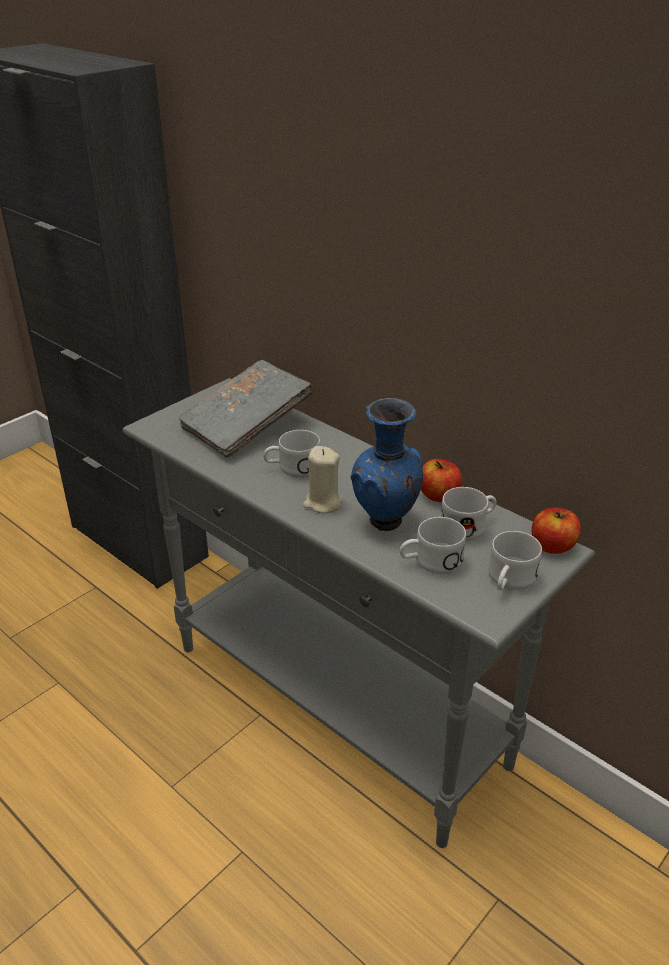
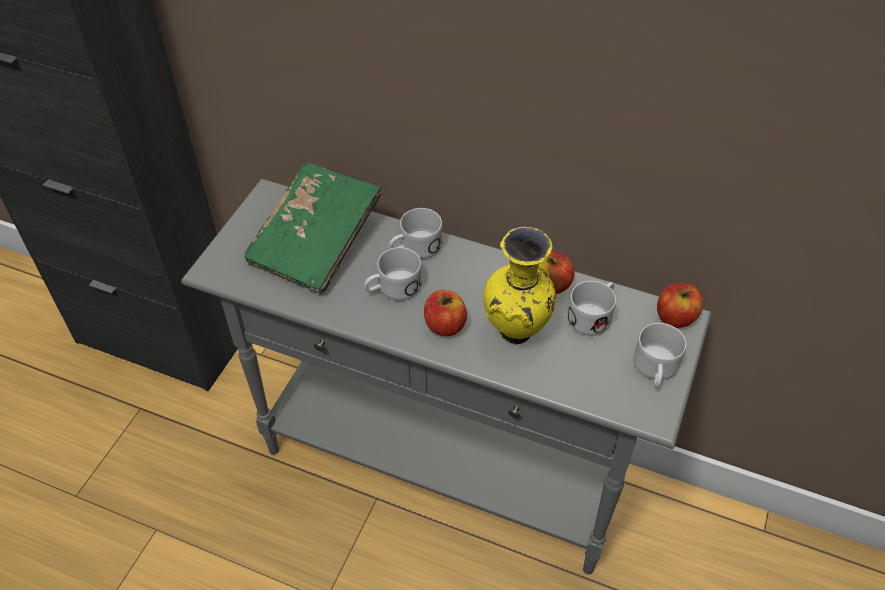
camera: 20 degrees left, 15 degrees up
grey book [179,360,313,458] -> green book [244,163,381,295]
beige candle [303,446,343,513] -> apple [424,290,467,336]
blue vase [351,398,423,531] -> yellow vase [483,227,556,345]
white mug [400,517,466,574] -> white mug moved to [389,208,442,259]

